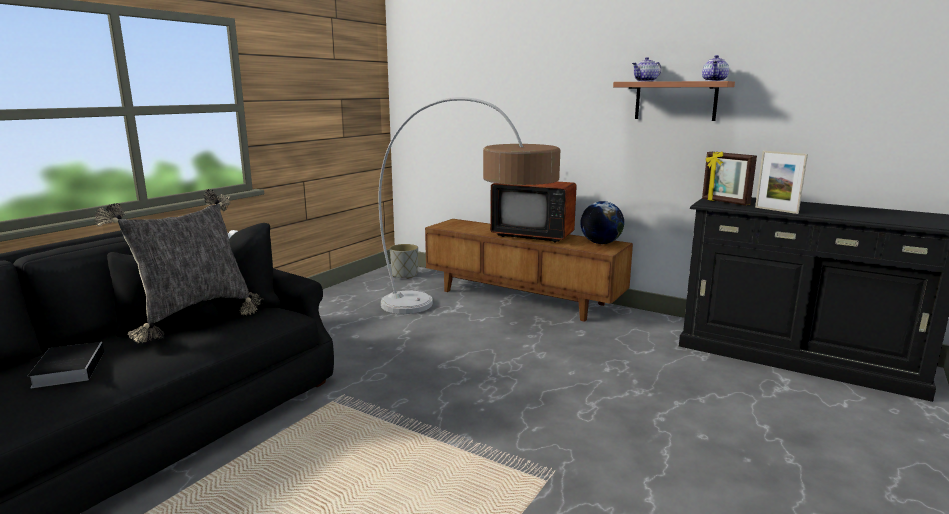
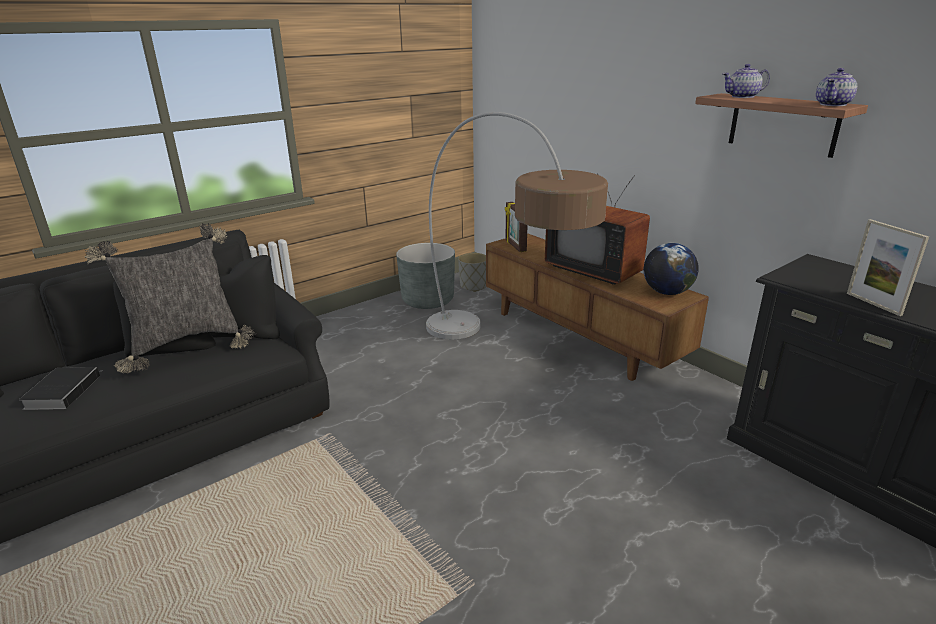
camera: 20 degrees right, 10 degrees up
picture frame [702,151,757,206] -> picture frame moved to [505,202,528,252]
none -> grey planter [396,243,455,309]

